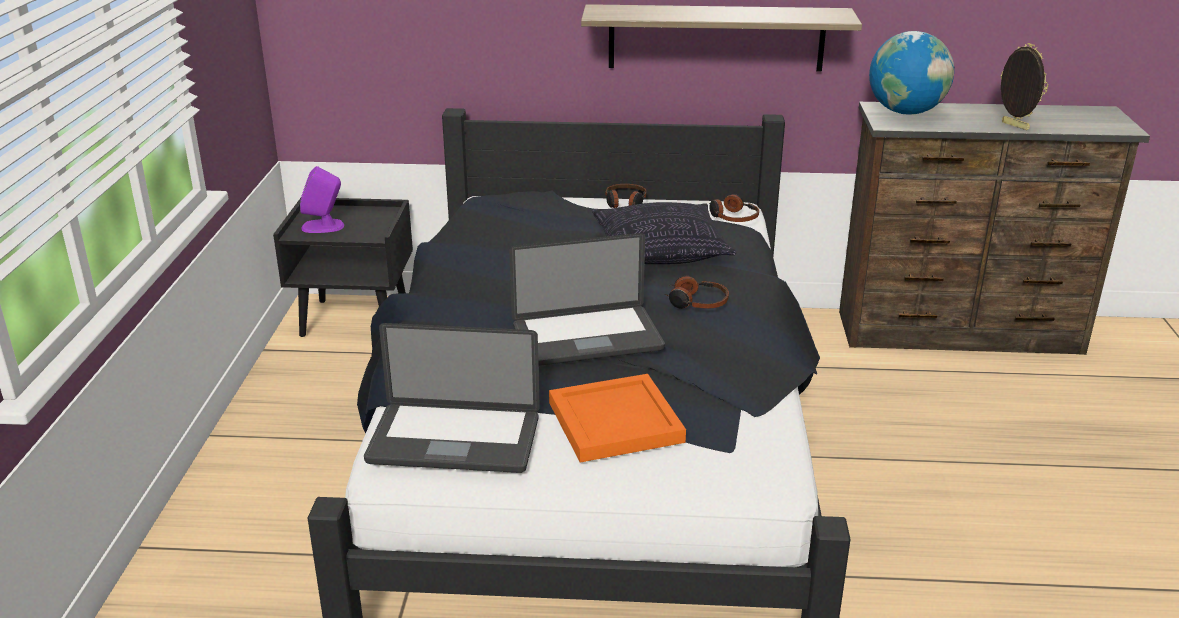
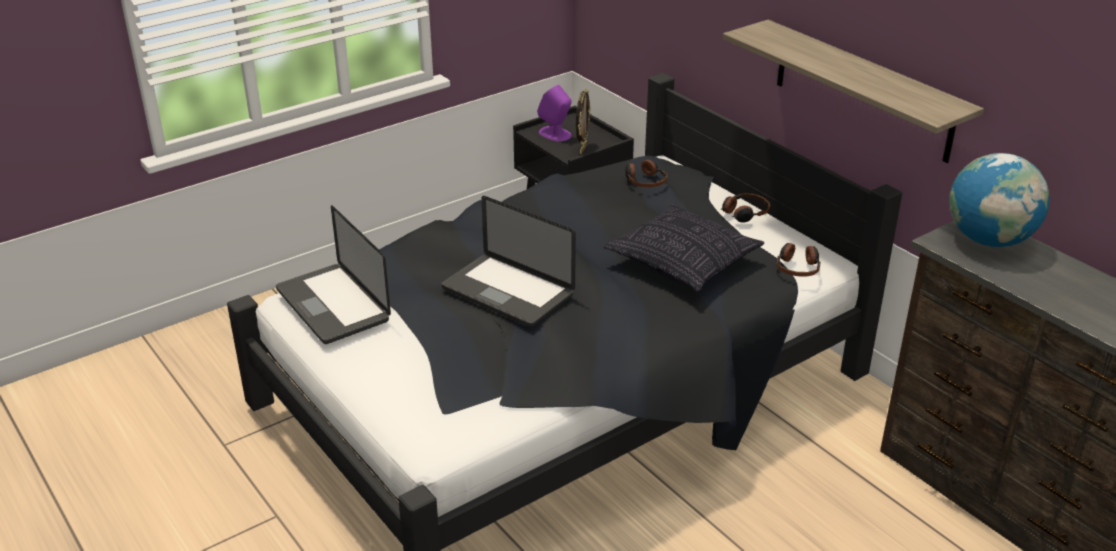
camera: 50 degrees right, 5 degrees up
orange tray [549,374,686,462] -> none
headphones [664,276,729,309] -> headphones moved to [625,159,667,187]
picture frame [1000,43,1048,130] -> picture frame moved to [576,89,591,154]

